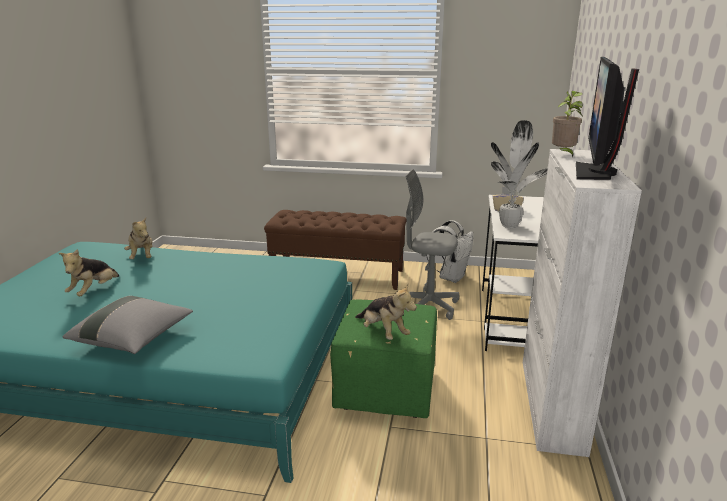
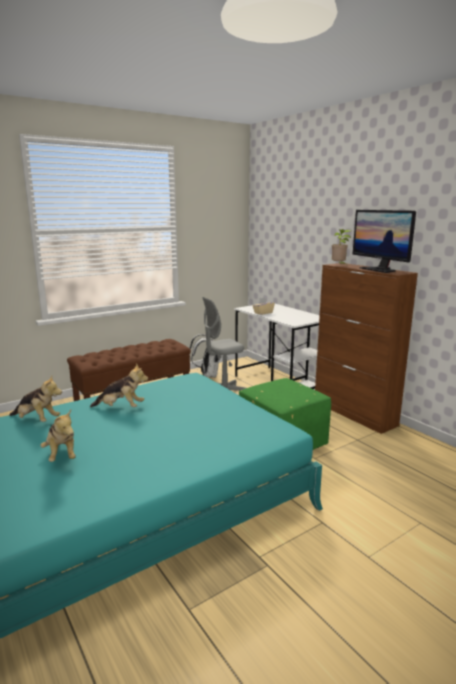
camera: 45 degrees left, 5 degrees down
grey pillow [63,296,193,354] -> none
plush toy [355,284,417,340] -> plush toy moved to [90,363,148,407]
potted plant [491,120,548,228] -> none
white cabinet [523,149,642,457] -> brown cabinet [315,263,418,434]

